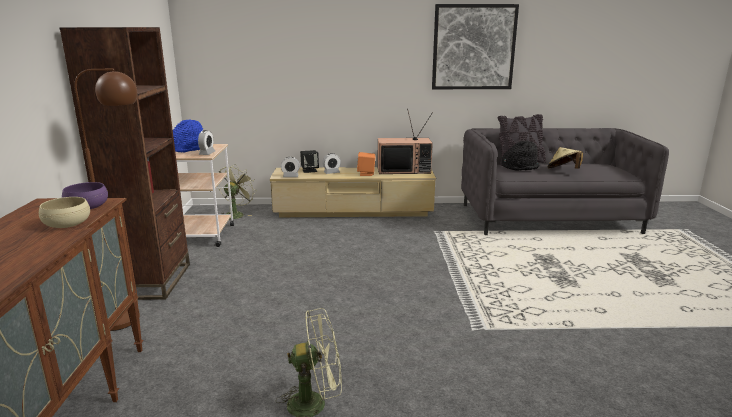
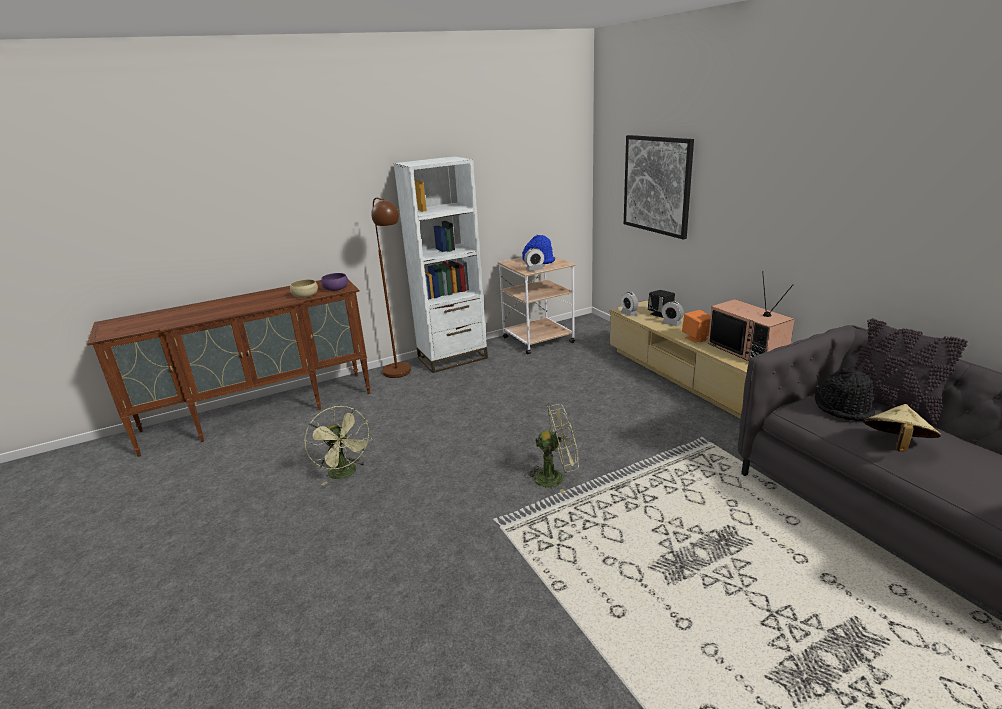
camera: 65 degrees right, 5 degrees up
brown bookcase [59,27,190,300] -> white bookcase [394,156,488,373]
green fan [218,164,257,219] -> green fan moved to [524,404,579,494]
picture [432,4,519,89] -> picture moved to [624,135,694,239]

